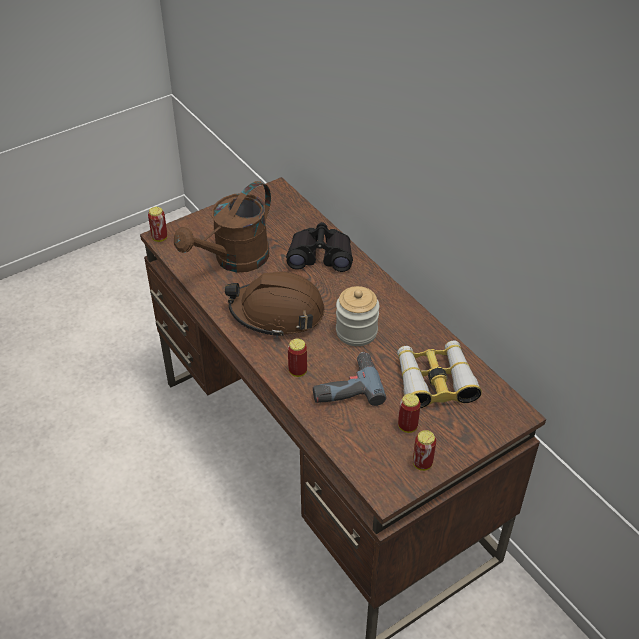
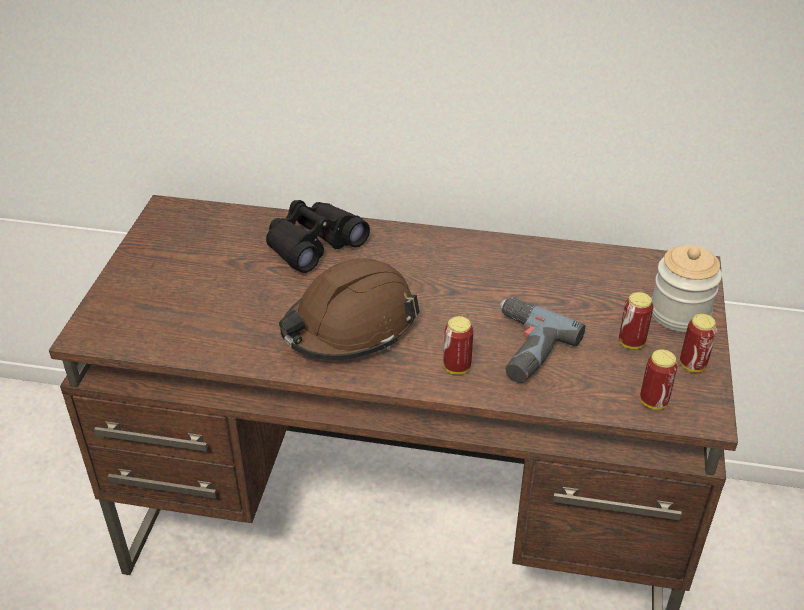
camera: 45 degrees left, 5 degrees down
can [148,207,167,242] -> can moved to [640,350,678,410]
brown watering can [174,181,271,272] -> none
jar [336,286,379,346] -> jar moved to [651,245,722,332]
binoculars [397,341,482,408] -> none

